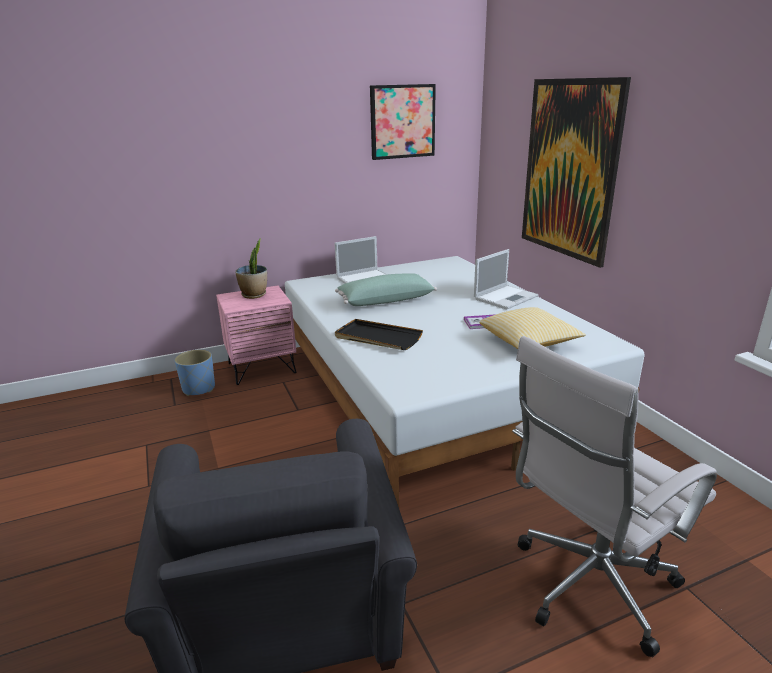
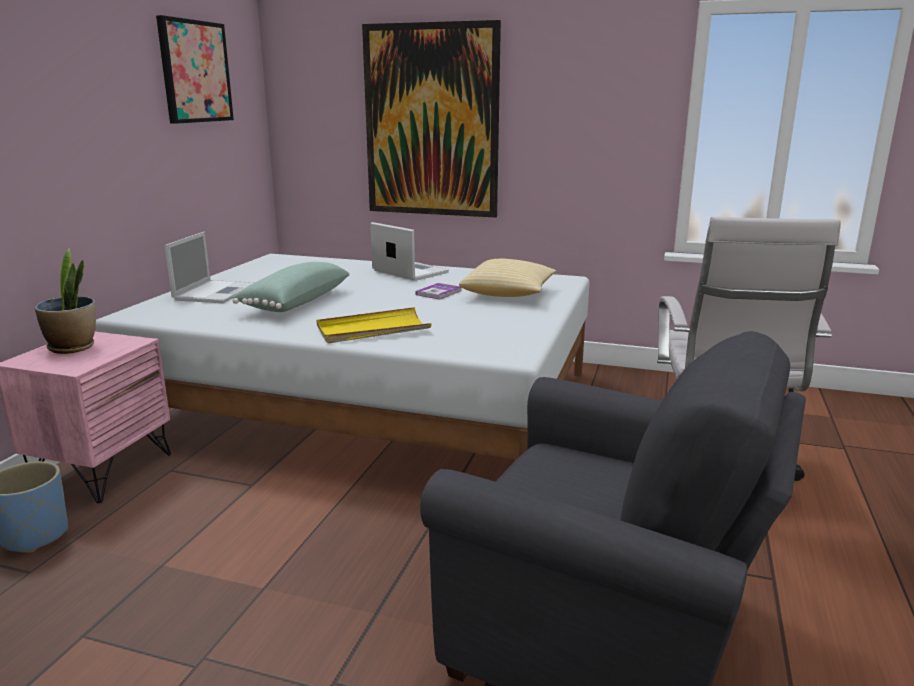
camera: 50 degrees left, 5 degrees down
black tray [335,319,423,350] -> yellow tray [316,307,432,343]
laptop [474,249,539,310] -> laptop turned 45 degrees counterclockwise [370,222,449,281]

